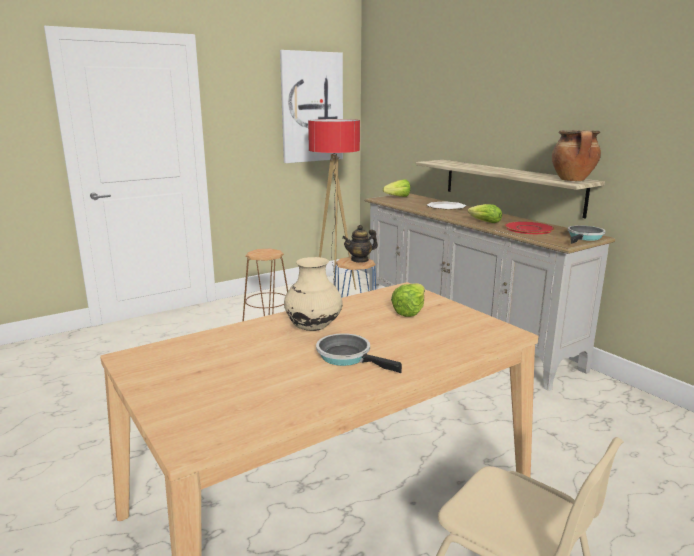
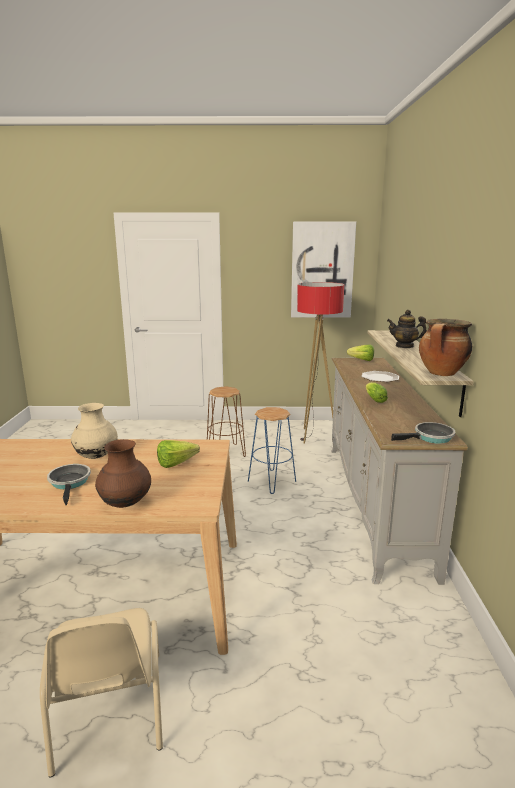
camera: 35 degrees right, 0 degrees up
teapot [342,225,378,263] -> teapot moved to [387,310,427,348]
red plate [504,221,555,234] -> none
none -> brown vase [95,439,151,508]

